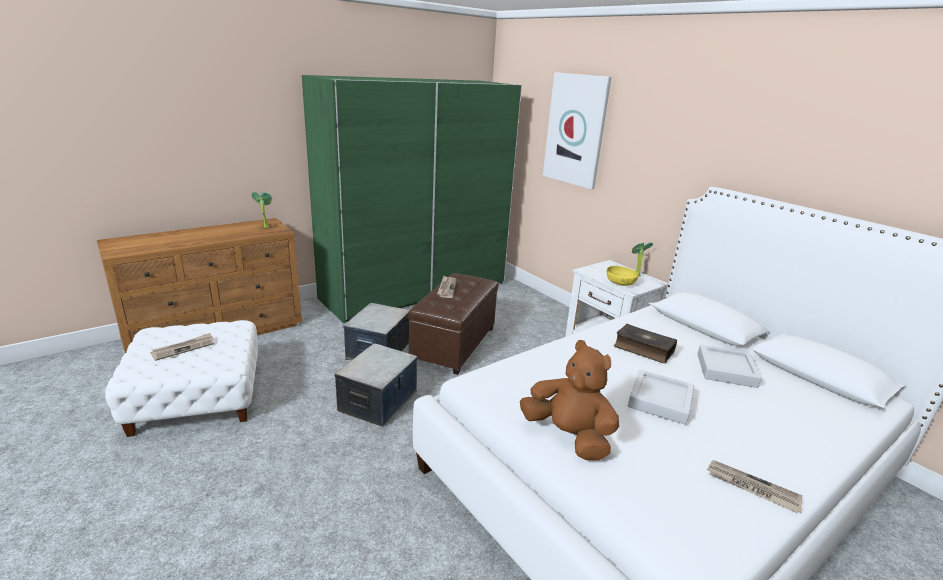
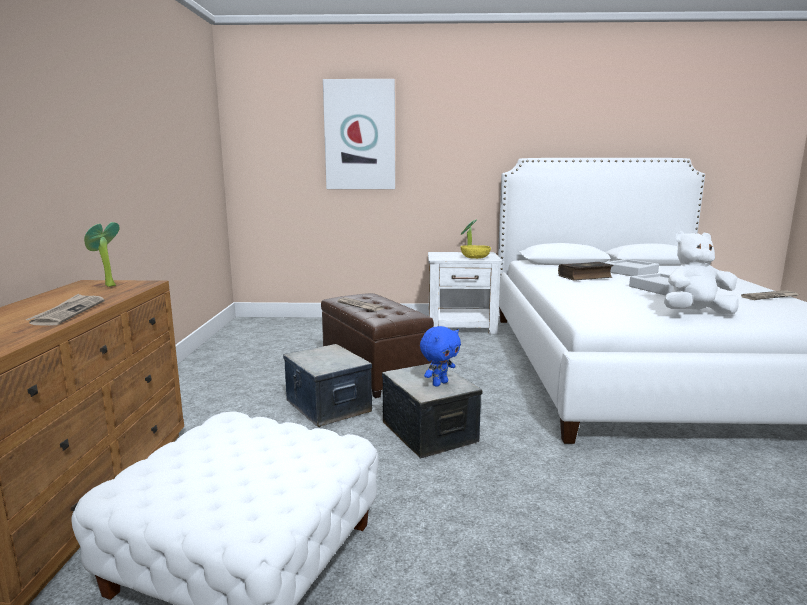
camera: 50 degrees left, 10 degrees down
newspaper [151,333,214,361] -> newspaper moved to [26,294,104,326]
green wardrobe [302,75,522,323] -> none
brown plush toy [520,340,619,460] -> white plush toy [664,231,739,314]
none -> blue plush toy [420,326,461,387]

